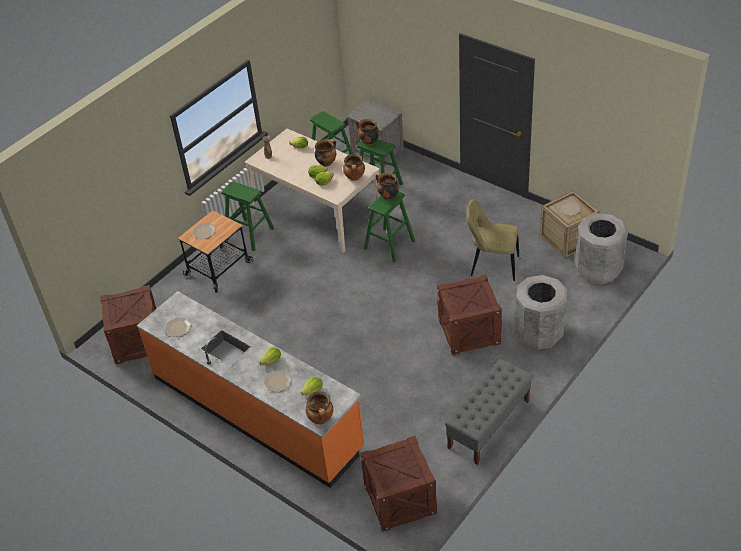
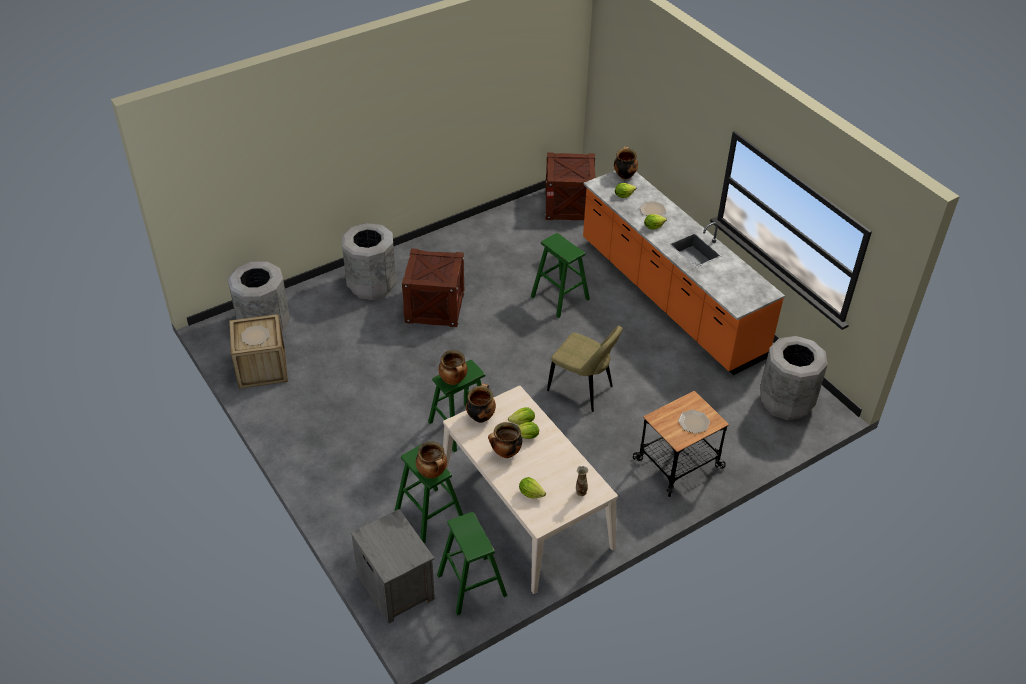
camera: 165 degrees left, 0 degrees up
crate [100,285,157,364] -> grey trash can [760,336,828,420]
plate [164,317,192,337] -> none
green stool [221,181,274,251] -> green stool moved to [531,233,590,318]
grey bench [445,359,533,465] -> none
beige chair [466,200,519,281] -> beige chair moved to [547,326,623,412]

